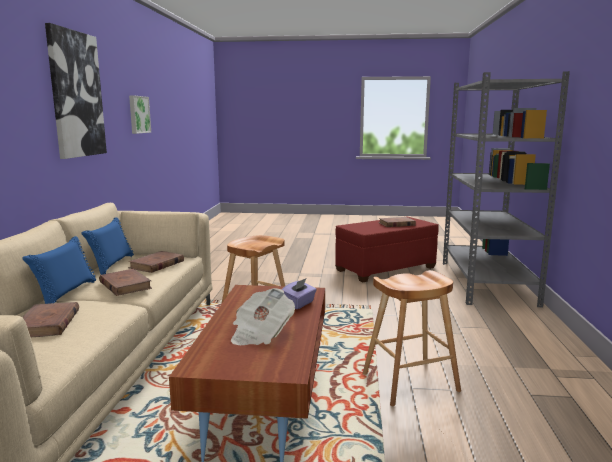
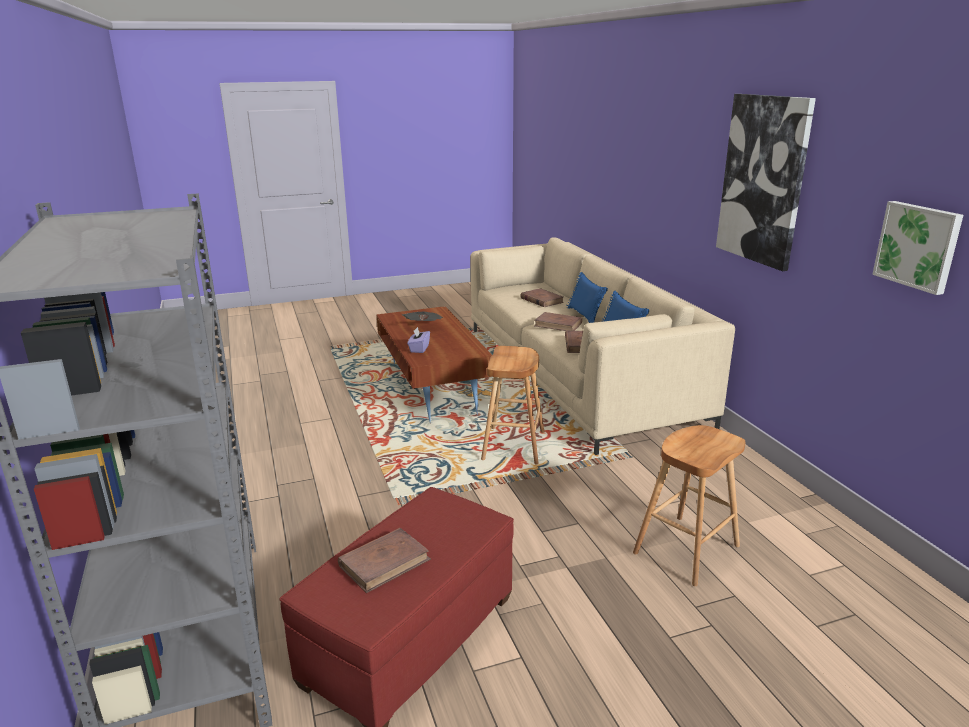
camera: 155 degrees right, 10 degrees up
brown stool [363,270,461,406] -> brown stool moved to [633,425,745,586]

